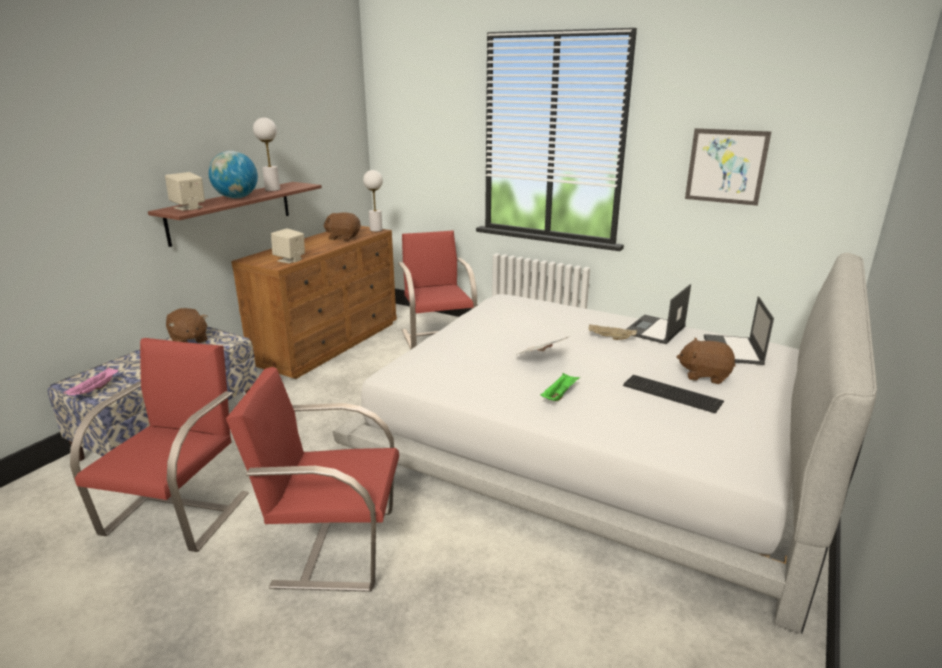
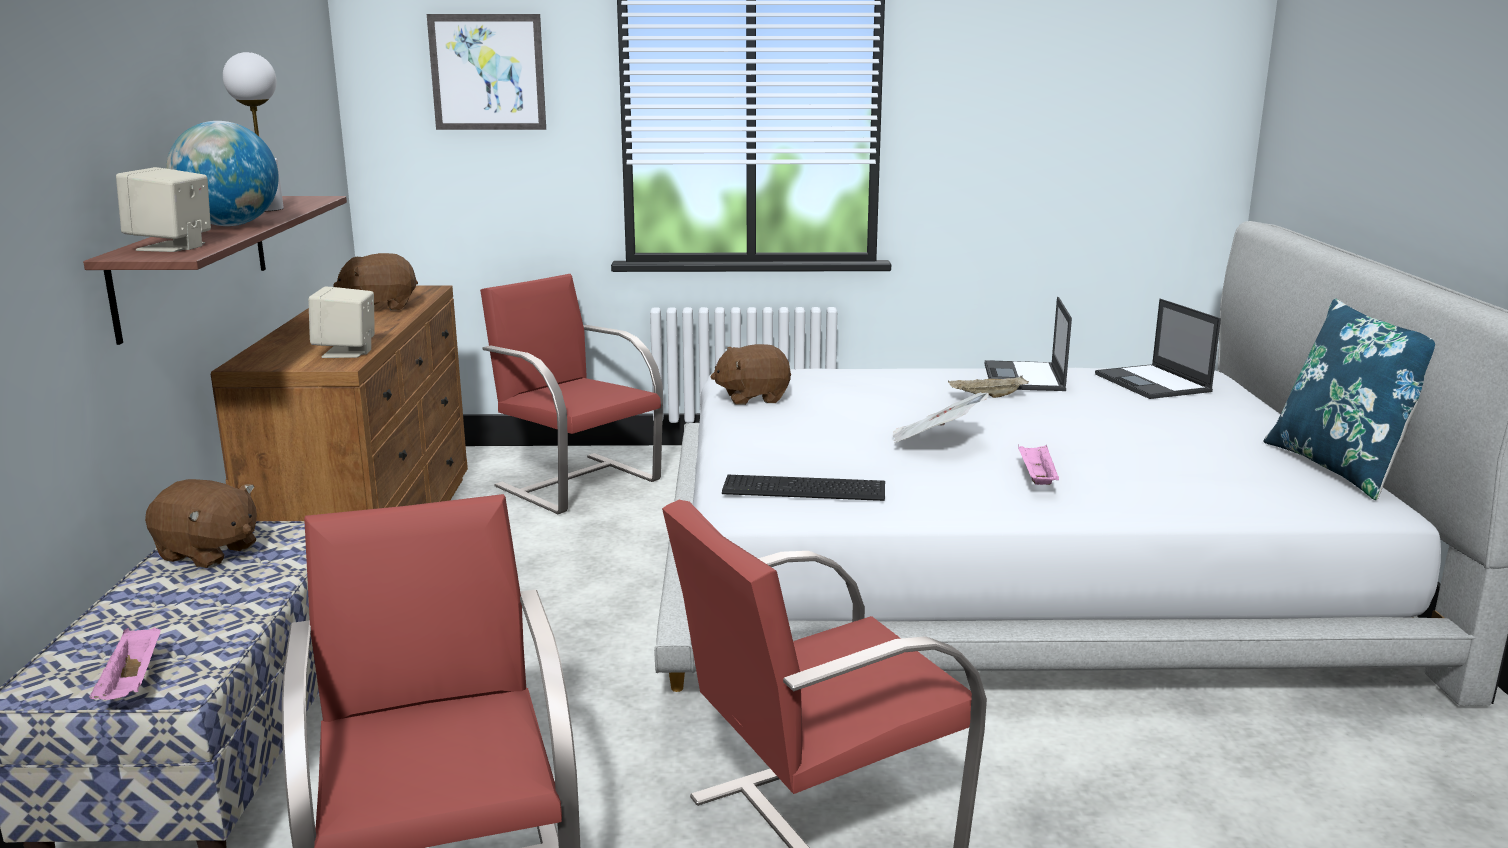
camera: 30 degrees left, 5 degrees down
white table lamp [363,170,383,232] -> none
green tray [540,373,580,401] -> pink tray [1018,444,1059,485]
keyboard [623,375,724,414] -> keyboard moved to [722,475,885,501]
brown plush toy [676,338,736,384] -> brown plush toy moved to [710,344,791,405]
picture [685,128,771,206] -> picture moved to [427,14,546,130]
none -> blue pillow [1264,299,1435,500]

